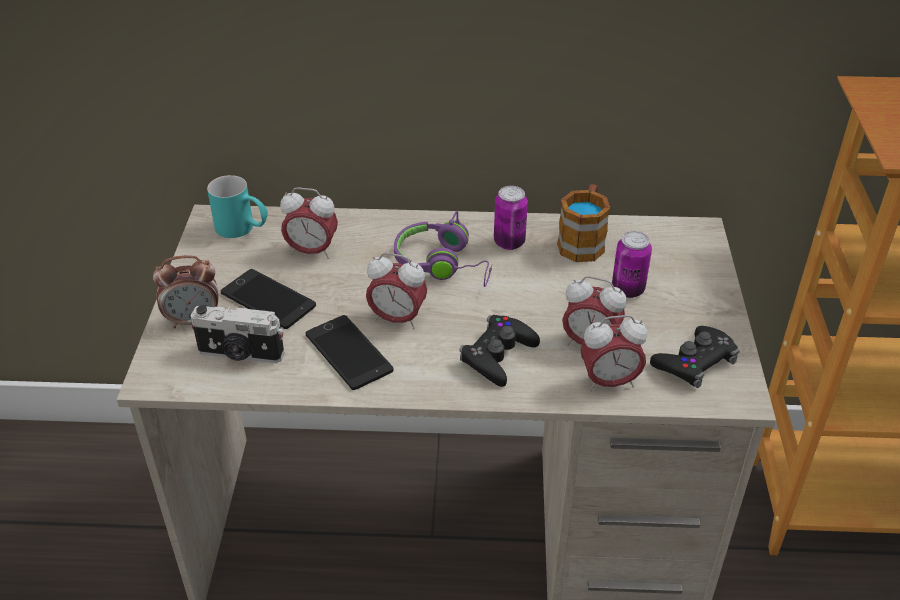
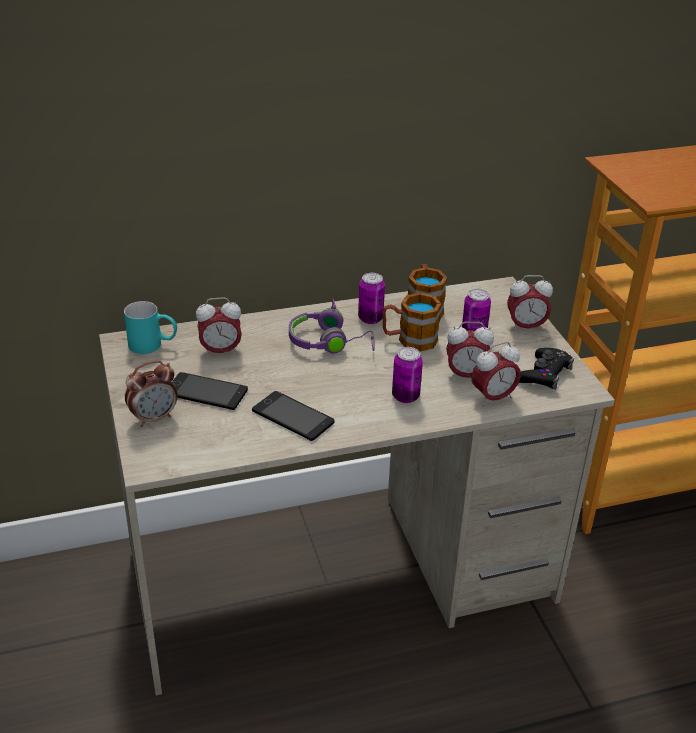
camera: 20 degrees left, 5 degrees down
camera [191,305,284,363] -> none
alarm clock [366,253,427,329] -> alarm clock moved to [507,275,553,332]
black game controller [459,315,540,387] -> can [392,347,423,403]
none -> mug [382,293,442,352]

